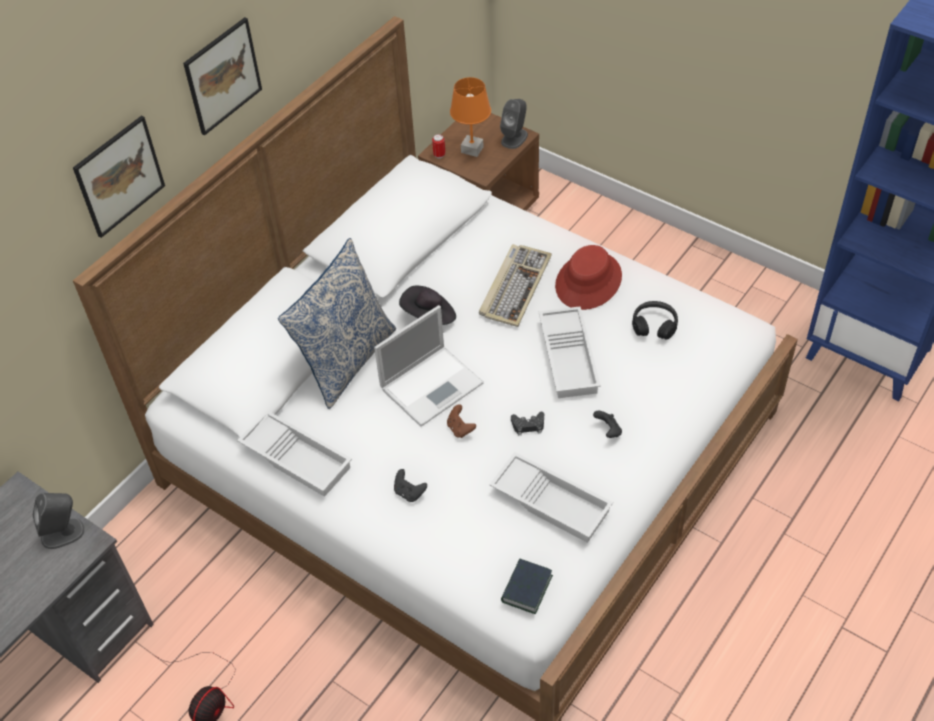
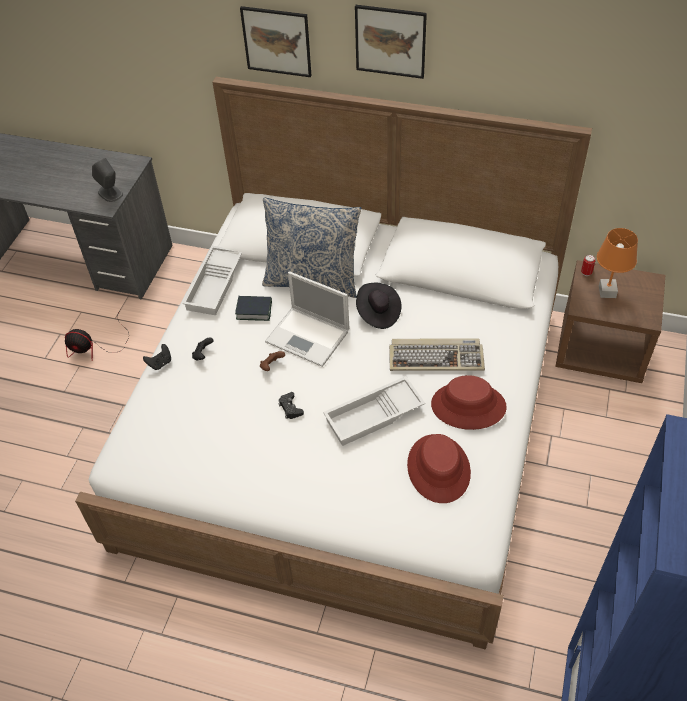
camera: 70 degrees right, 0 degrees up
white tray [489,452,613,543] -> none
grey speaker [500,99,528,149] -> none
book [501,559,553,614] -> book moved to [235,296,272,321]
black game controller [593,411,622,438] -> black game controller moved to [143,344,171,370]
black headphones [632,301,678,340] -> red hat [407,434,471,503]

